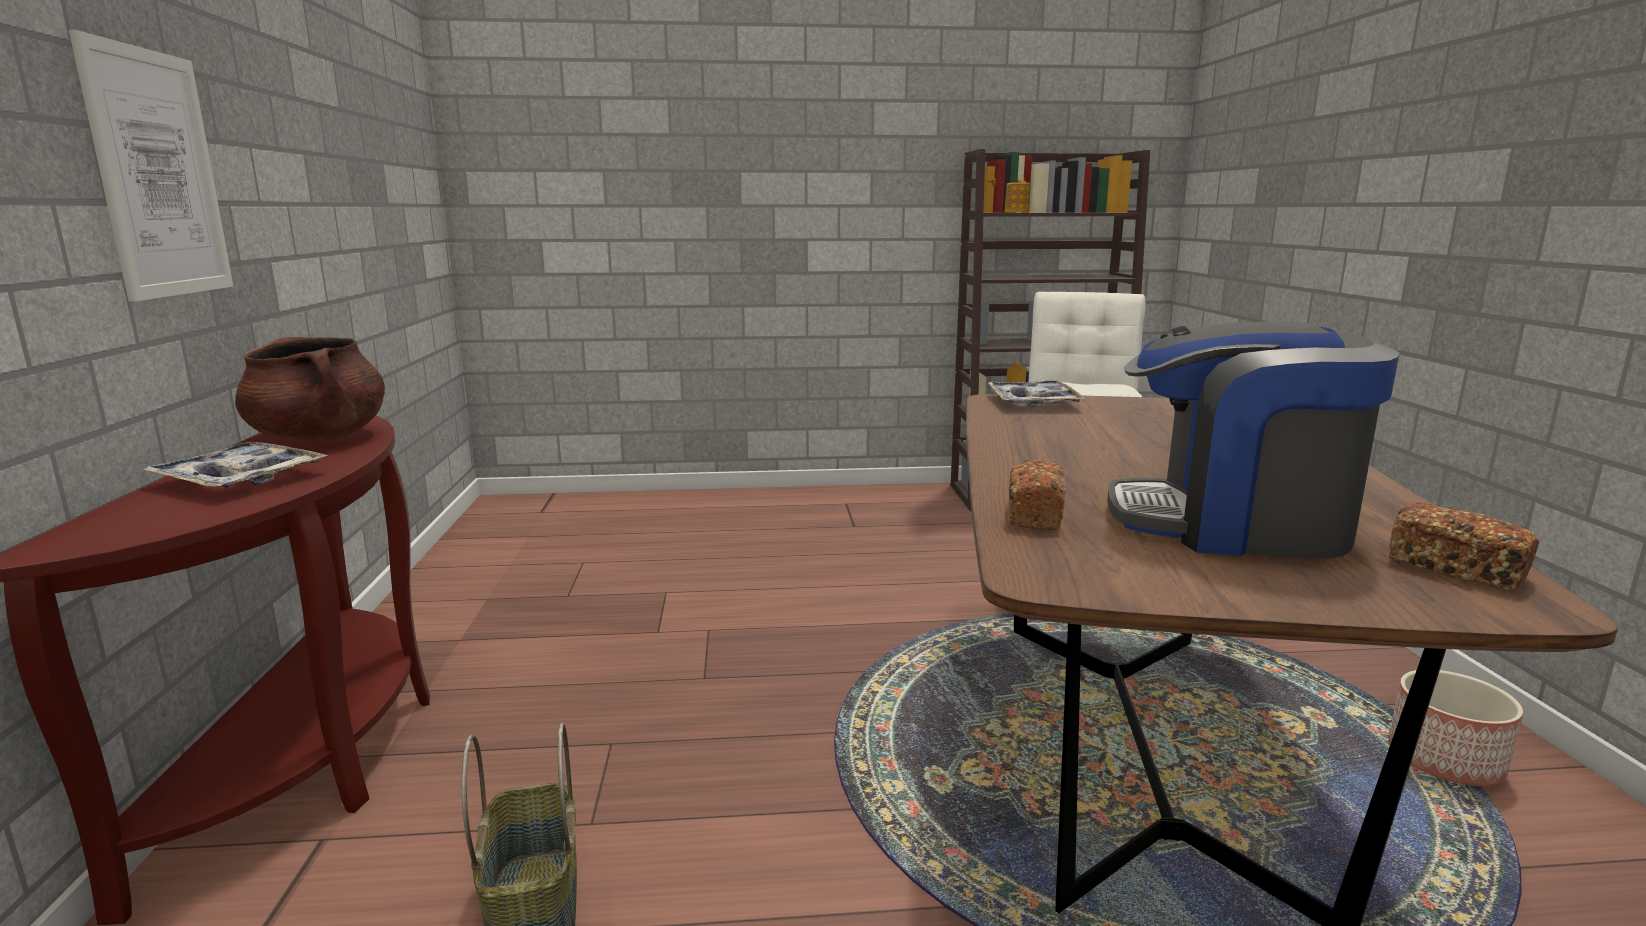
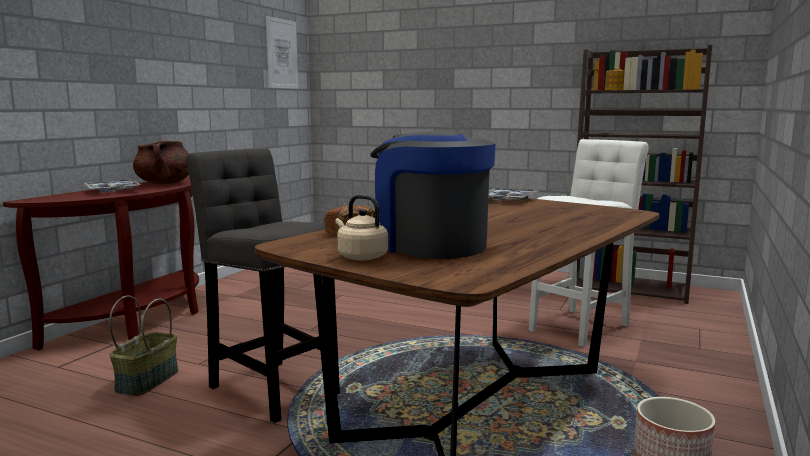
camera: 30 degrees right, 5 degrees down
picture [69,30,234,302] -> picture moved to [266,16,298,89]
bread [1389,502,1539,590] -> none
none -> grey stool [186,149,340,423]
none -> beige kettle [335,195,388,261]

